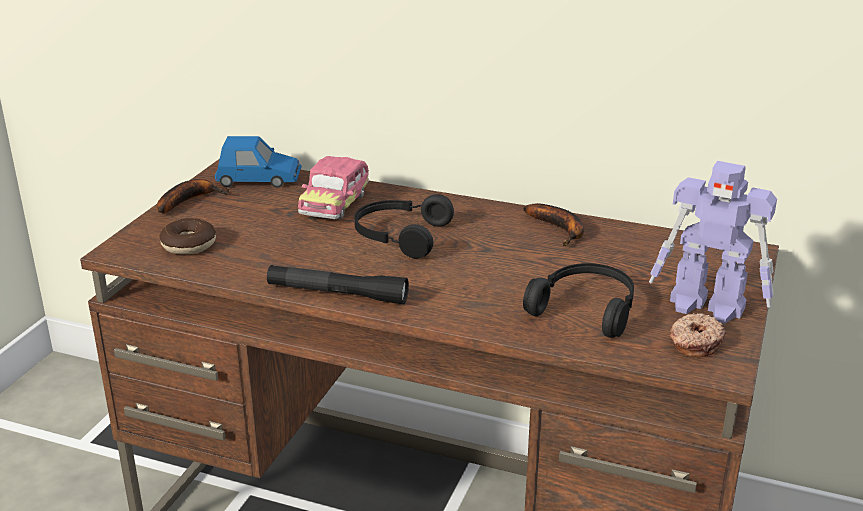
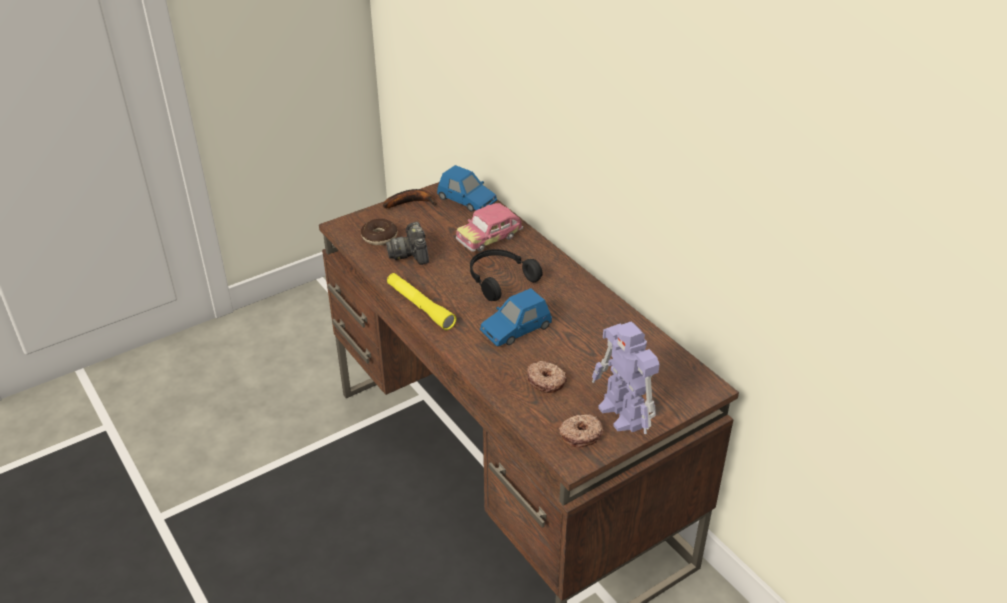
camera: 35 degrees right, 10 degrees up
black flashlight [267,265,409,305] -> yellow flashlight [387,273,456,330]
banana [523,203,584,246] -> none
black headphones [523,263,634,338] -> donut [527,361,567,393]
none -> camera [386,222,429,265]
none -> blue toy car [480,288,552,346]

